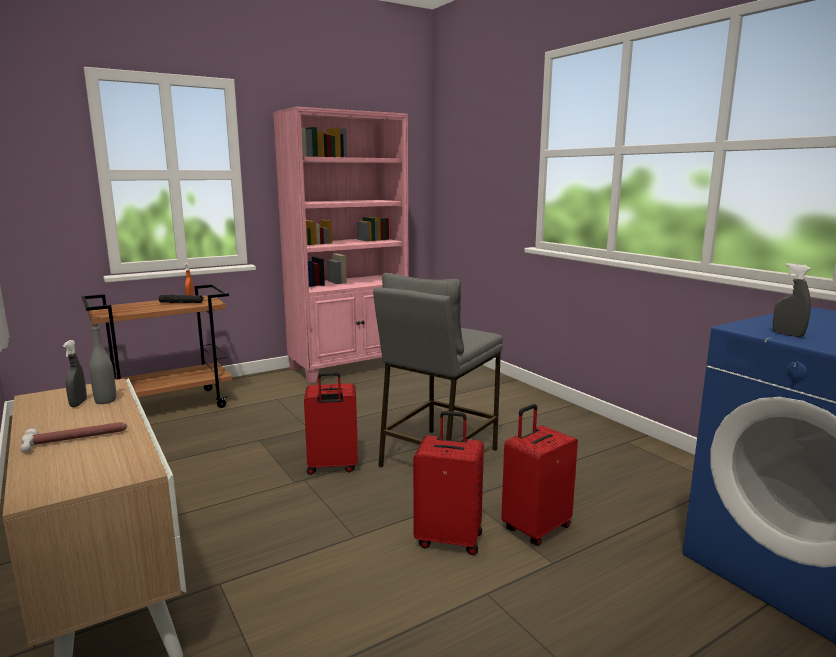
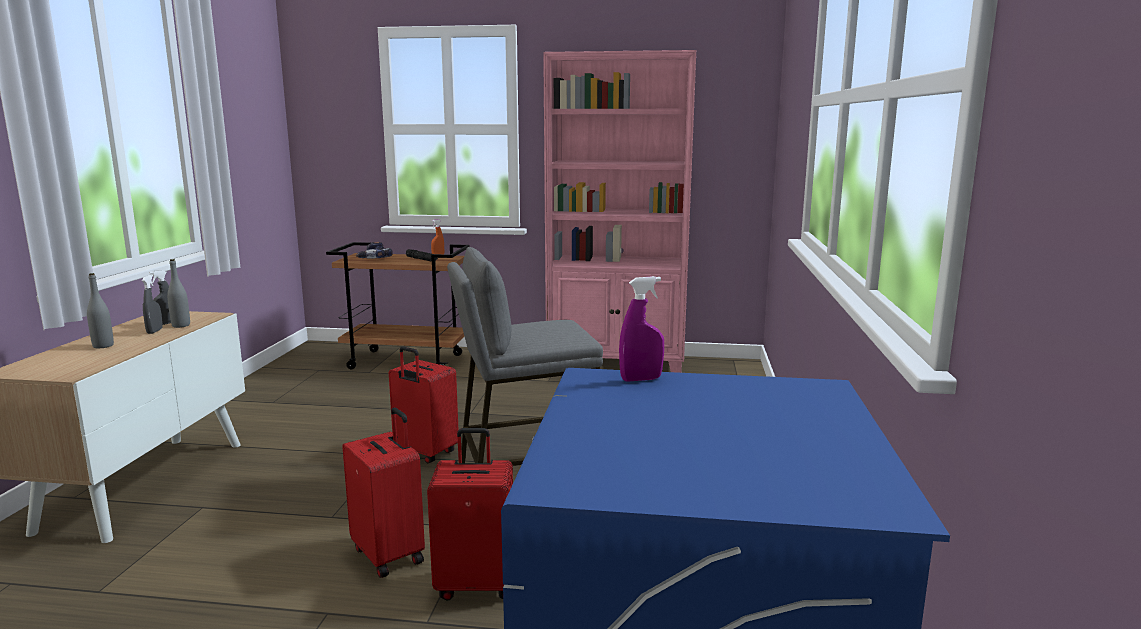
camera: 40 degrees right, 0 degrees up
hammer [20,422,127,453] -> grey bottle [87,273,114,348]
grey spray bottle [773,263,811,337] -> grey spray bottle moved to [142,275,163,334]
none -> power drill [356,242,393,259]
none -> purple spray bottle [619,276,664,382]

